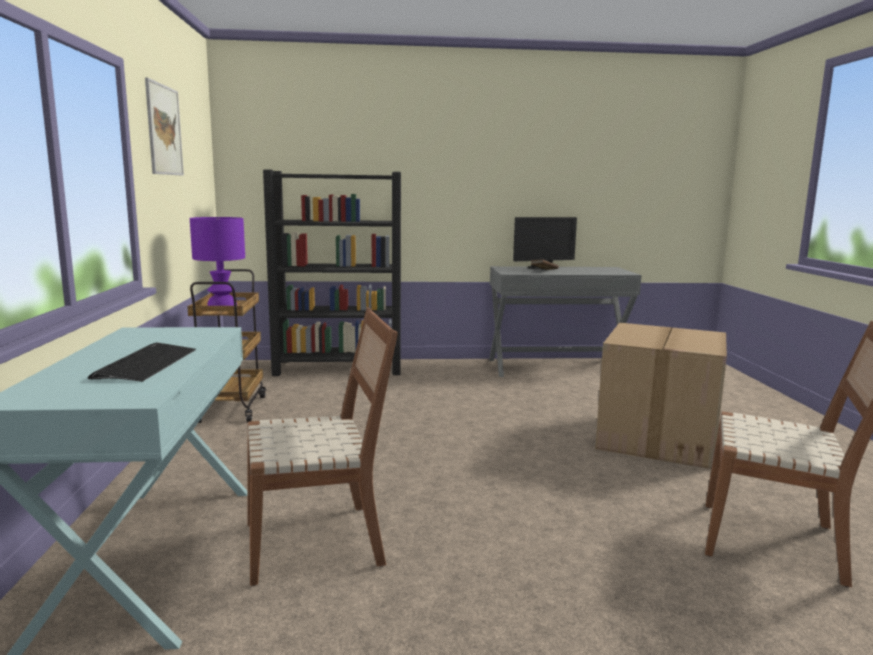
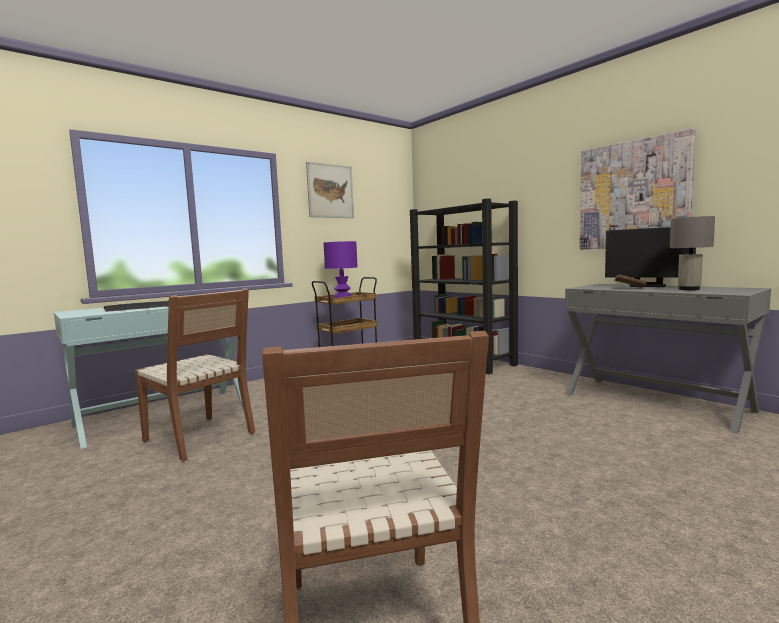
camera: 55 degrees right, 5 degrees down
cardboard box [595,323,727,469] -> none
none -> picture [580,128,696,249]
none -> grey table lamp [670,216,715,290]

